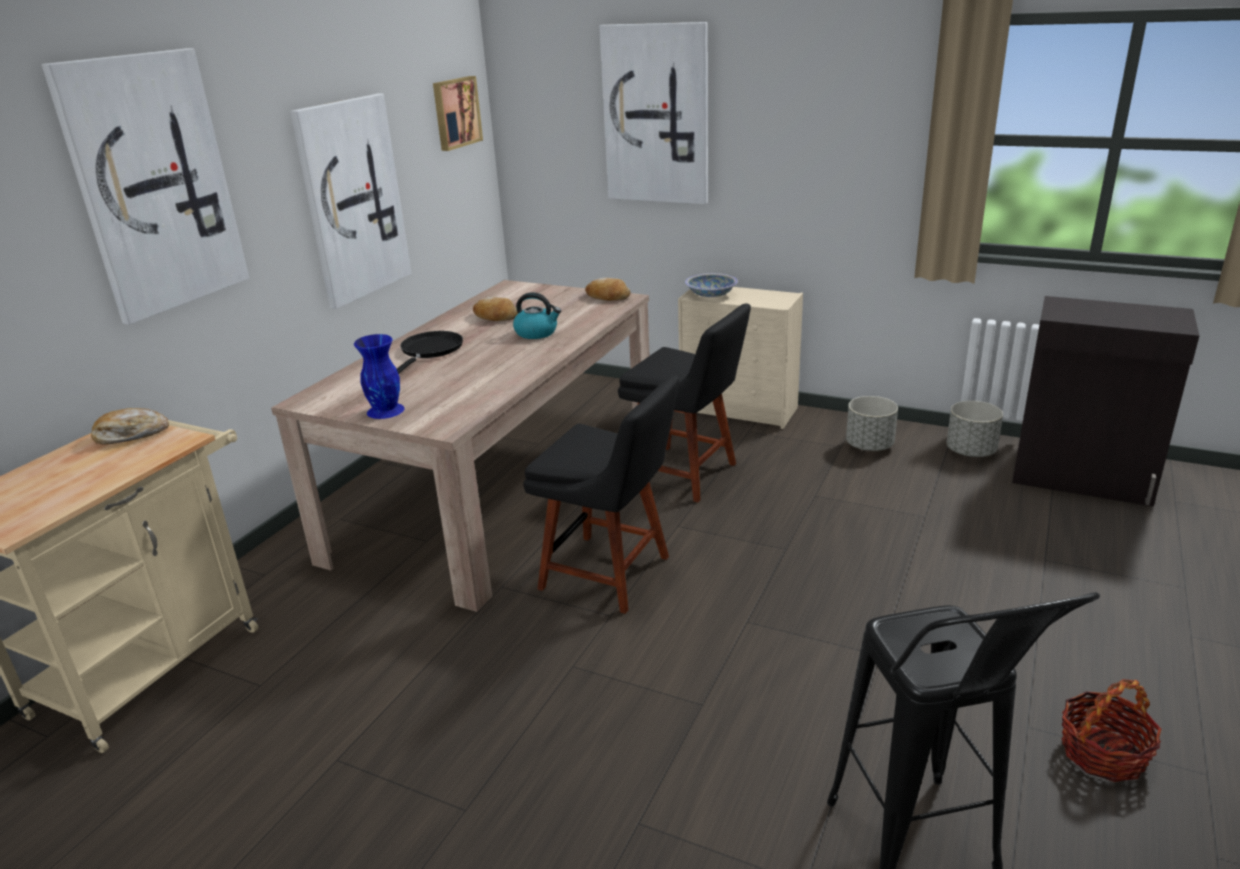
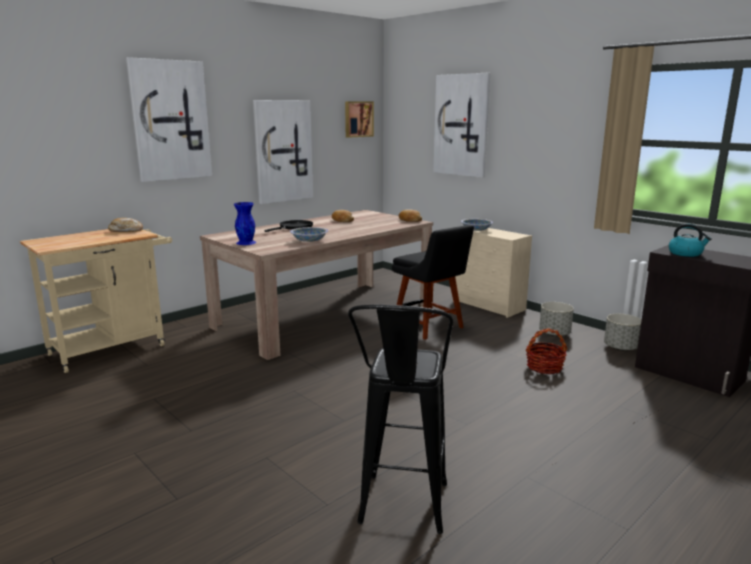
camera: 20 degrees right, 10 degrees down
kettle [513,292,561,339] -> kettle moved to [669,224,712,257]
black chair [523,375,679,614] -> none
basket [1061,679,1161,782] -> basket moved to [526,328,567,374]
none -> bowl [290,227,328,242]

